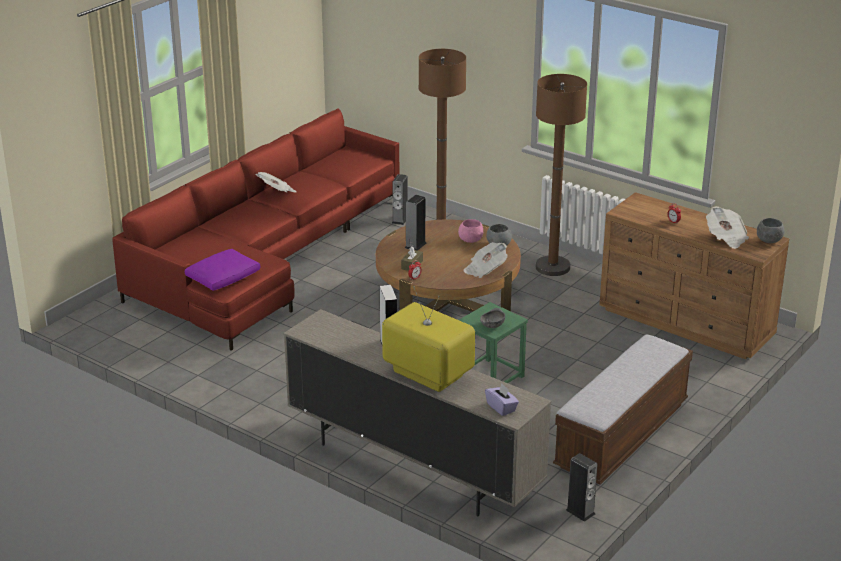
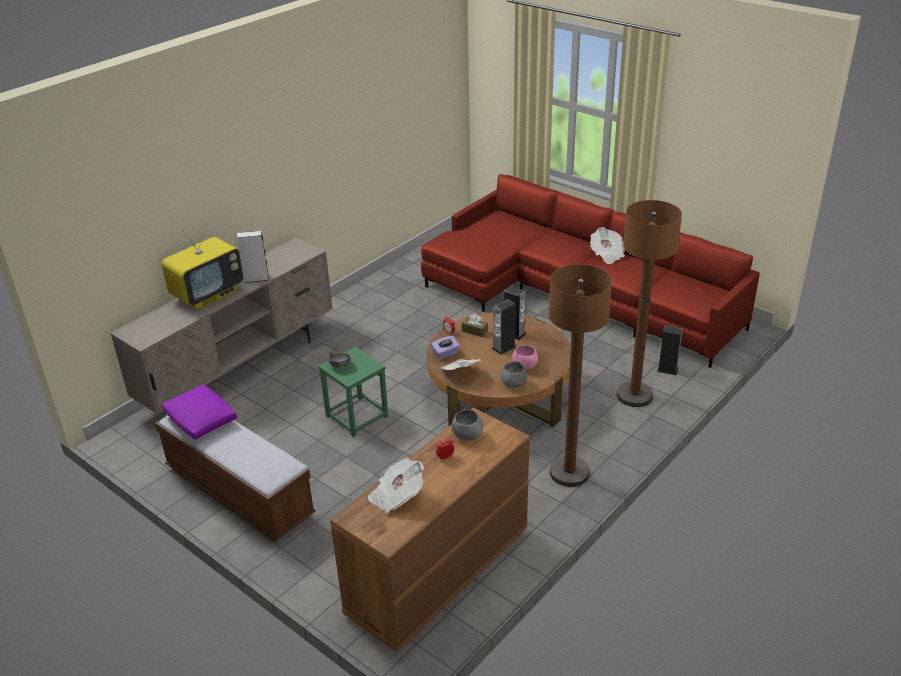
camera: 95 degrees right, 5 degrees up
purple pillow [185,249,260,291] -> purple pillow moved to [162,384,237,440]
purple tissue box [485,383,519,416] -> purple tissue box moved to [431,336,460,360]
speaker [566,453,598,522] -> speaker moved to [492,299,516,355]
grey bowl [757,218,784,243] -> grey bowl moved to [451,410,483,440]

